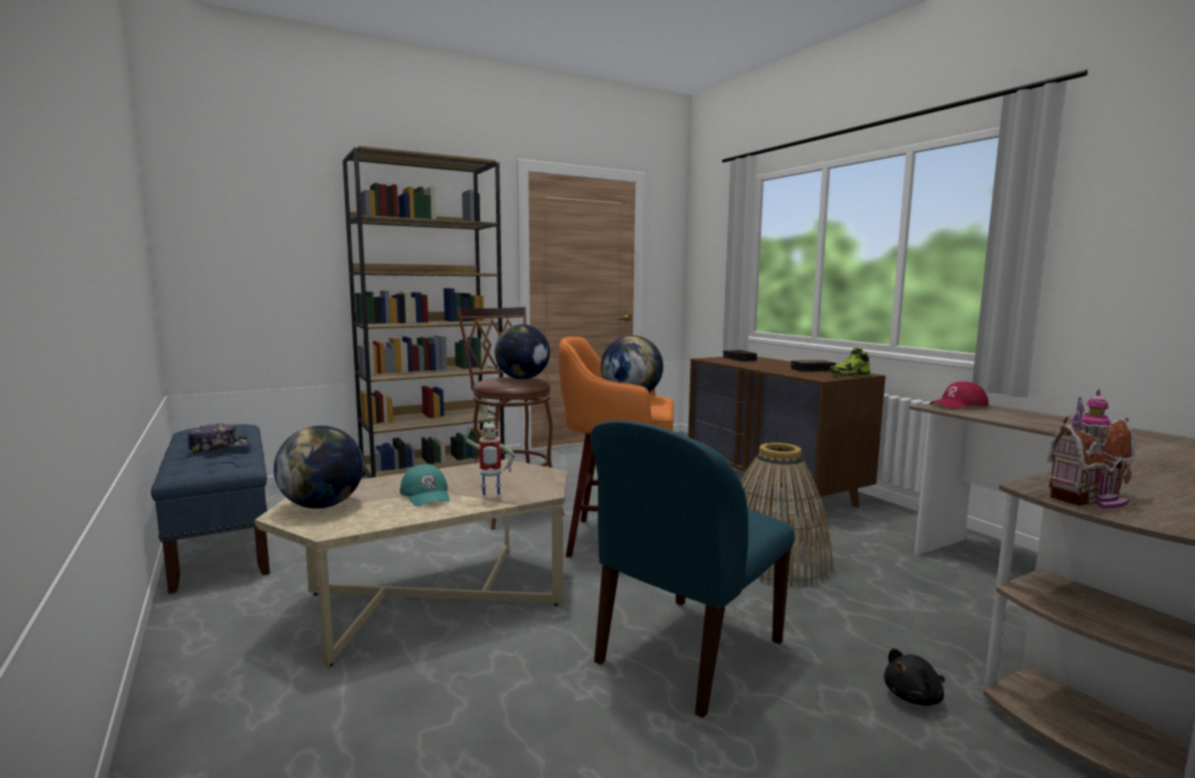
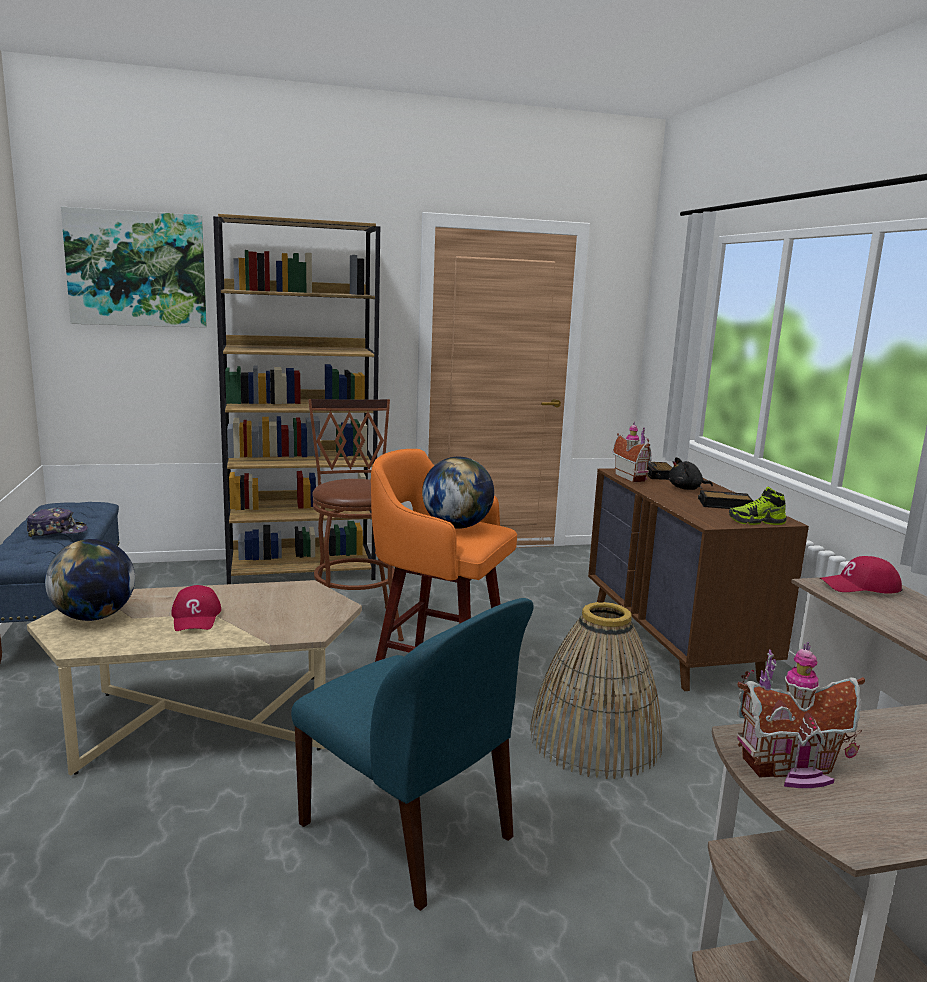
camera: 15 degrees right, 5 degrees up
turquoise cap [400,464,450,506] -> red cap [171,585,221,631]
toy robot [463,416,515,498] -> none
globe [495,324,550,379] -> none
blue chair [590,421,794,718] -> blue chair turned 105 degrees counterclockwise [291,598,533,911]
black plush toy [884,648,945,706] -> black plush toy moved to [668,457,713,490]
none -> picture [61,207,207,328]
none -> toy house [612,421,652,482]

